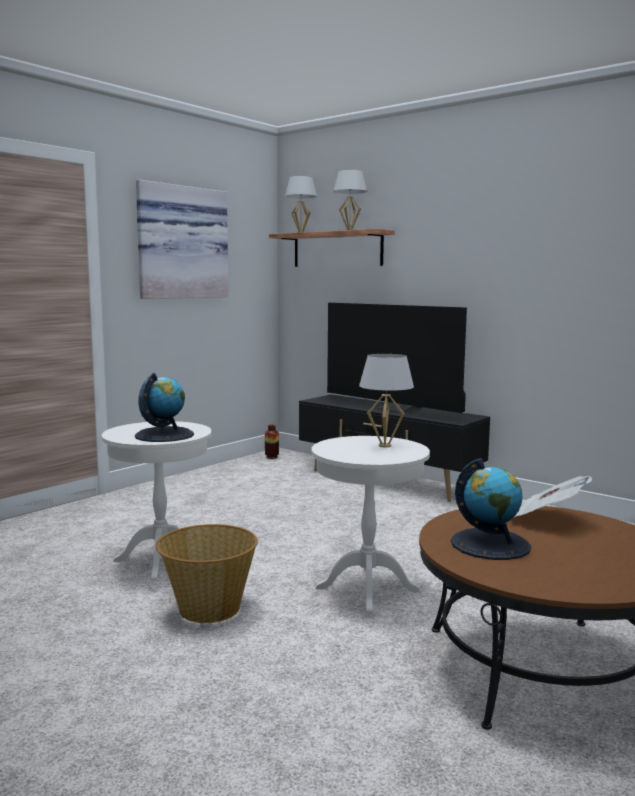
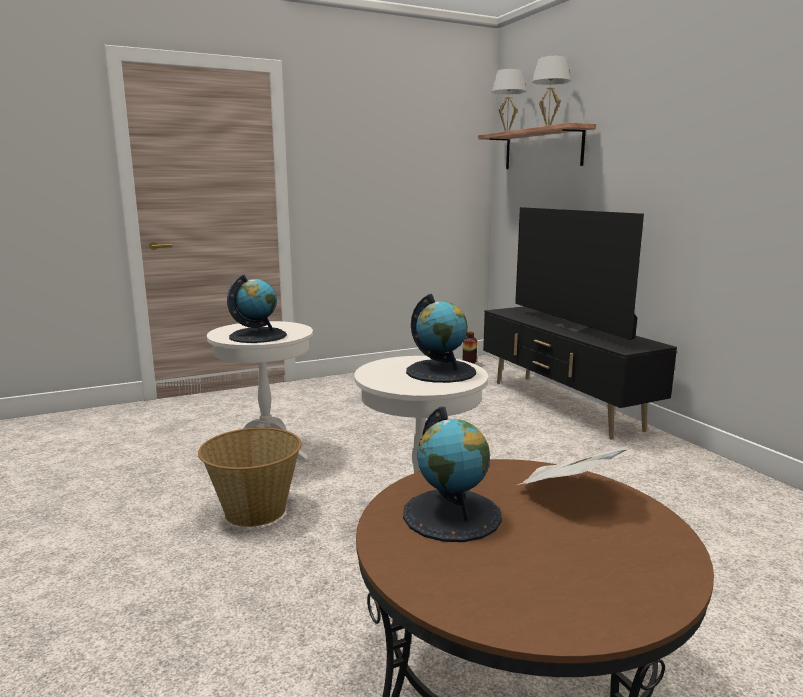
camera: 25 degrees right, 5 degrees up
picture [136,180,229,299] -> none
white table lamp [359,354,414,447] -> globe [406,294,476,383]

